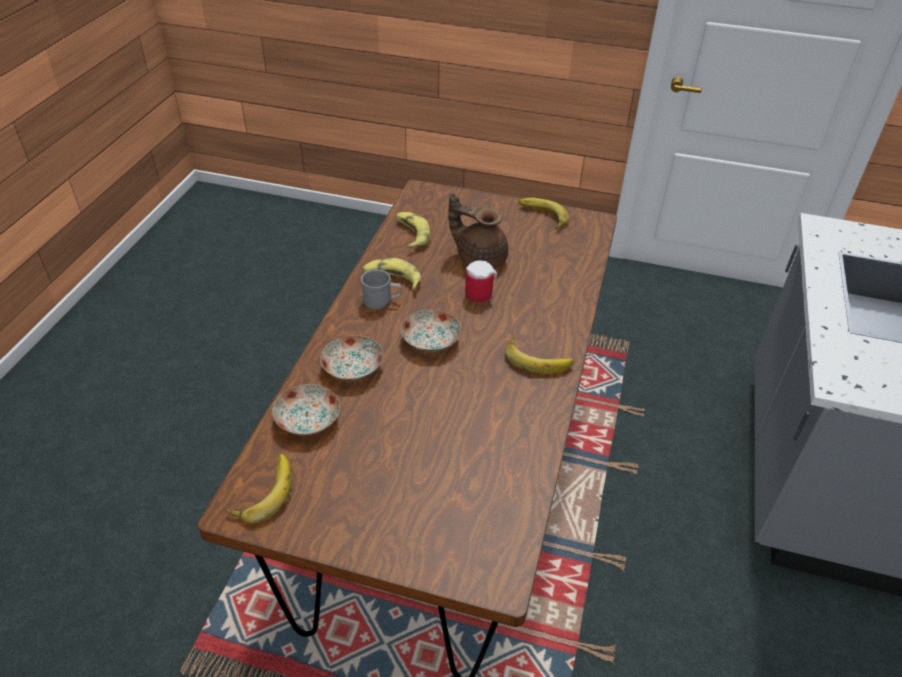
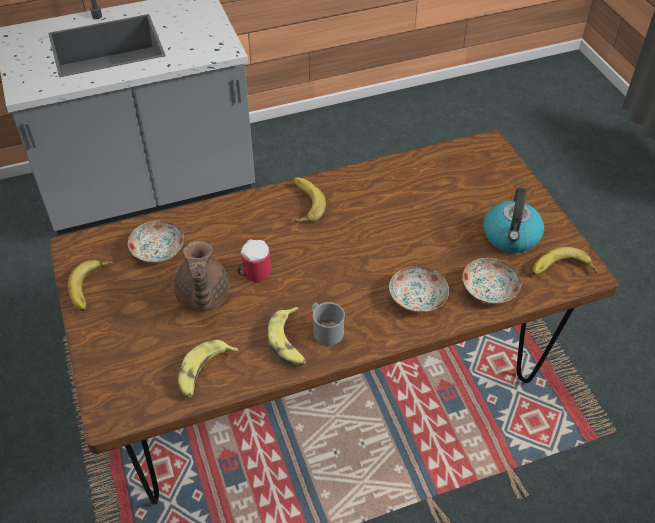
camera: 125 degrees left, 5 degrees up
plate [401,310,461,352] -> plate moved to [128,220,184,263]
none -> kettle [484,188,544,253]

